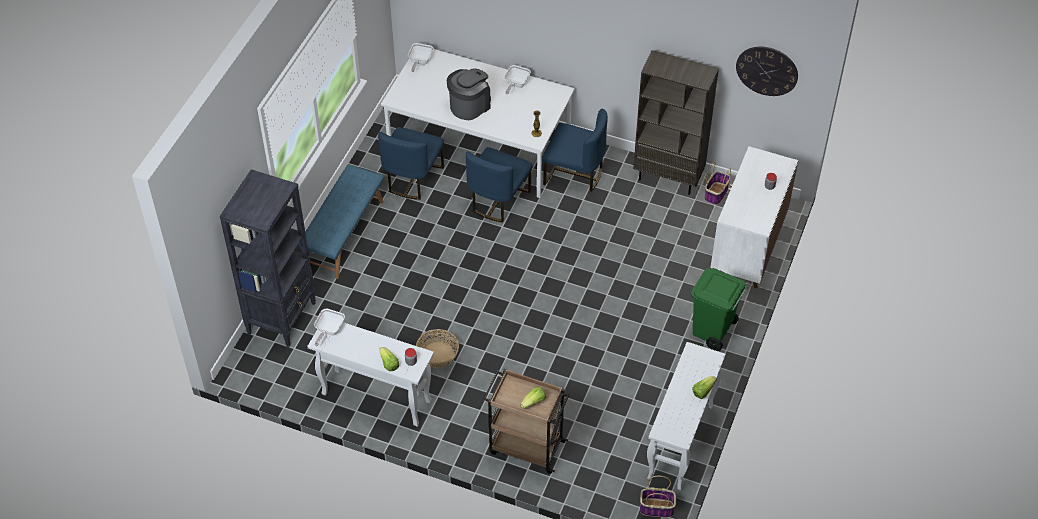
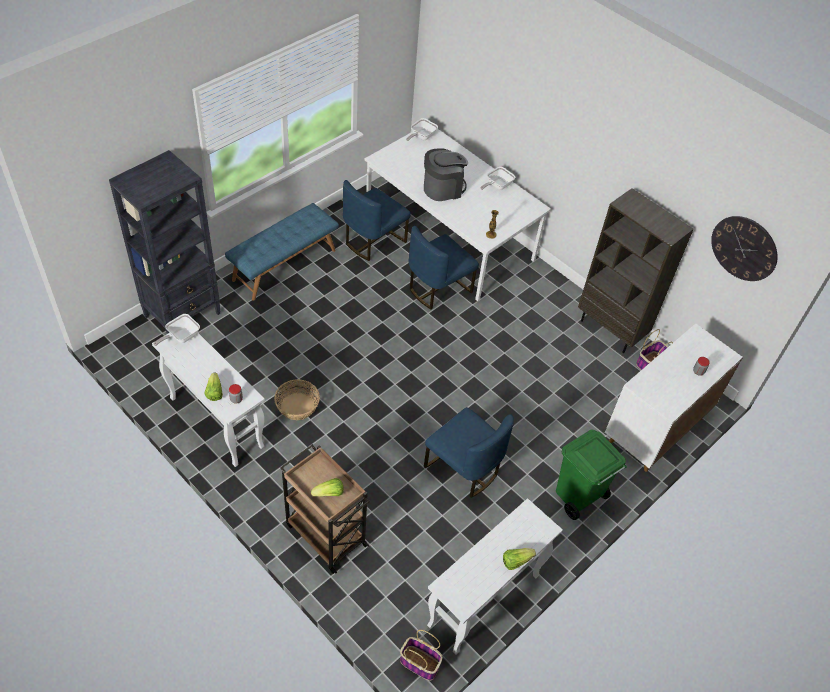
camera: 20 degrees right, 0 degrees up
blue chair [542,109,608,192] -> blue chair moved to [424,407,514,498]

